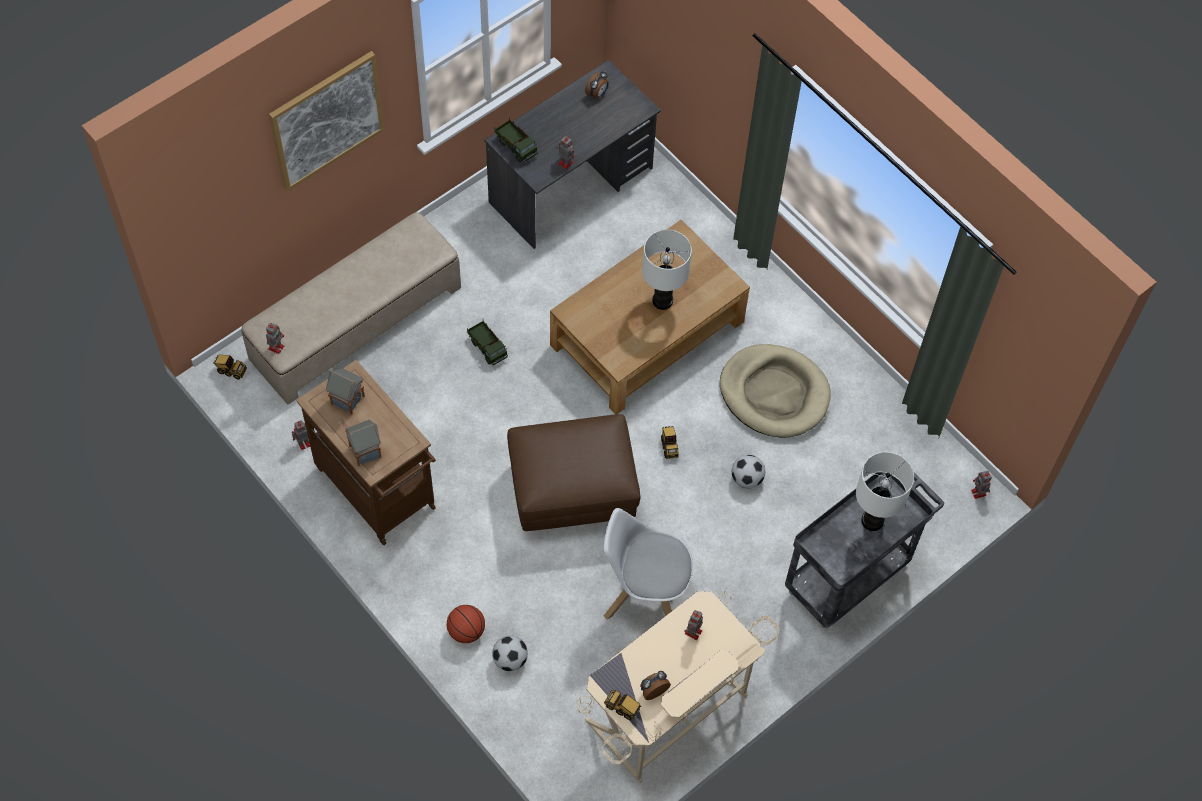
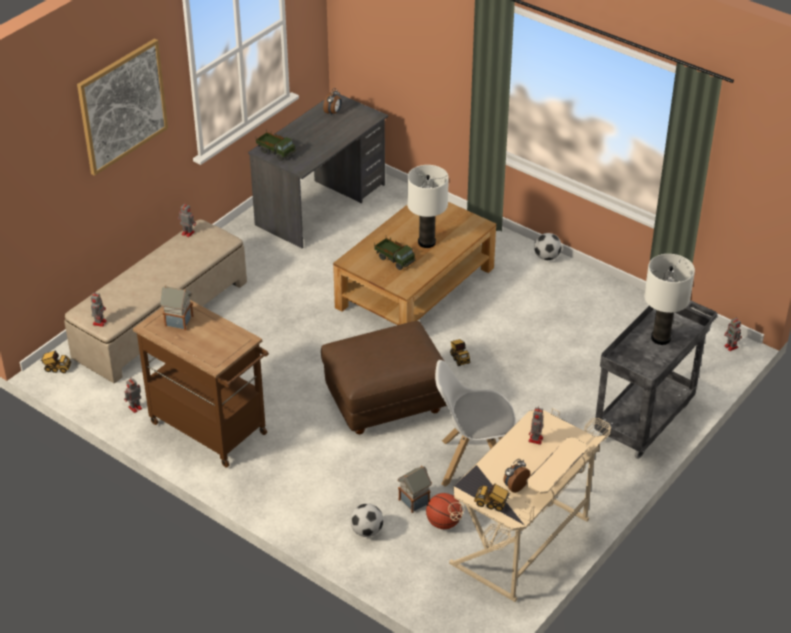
camera: 10 degrees left, 20 degrees down
toy house [345,420,382,466] -> toy house moved to [397,465,432,513]
basketball [447,605,485,643] -> basketball moved to [426,493,462,529]
toy truck [467,321,508,365] -> toy truck moved to [374,238,416,270]
toy robot [556,136,576,170] -> toy robot moved to [178,204,196,237]
beige dog bed [720,344,831,437] -> none
football [732,455,765,488] -> football moved to [534,233,562,260]

